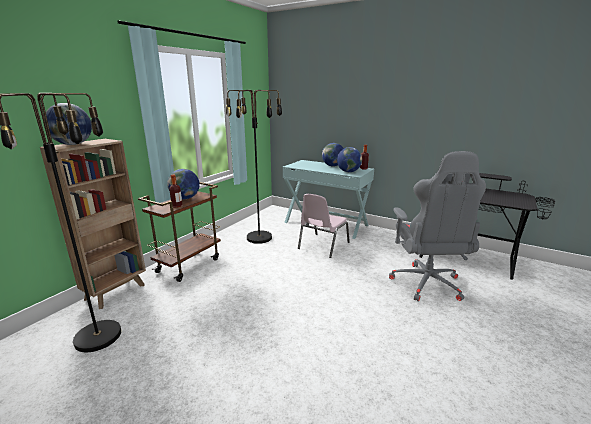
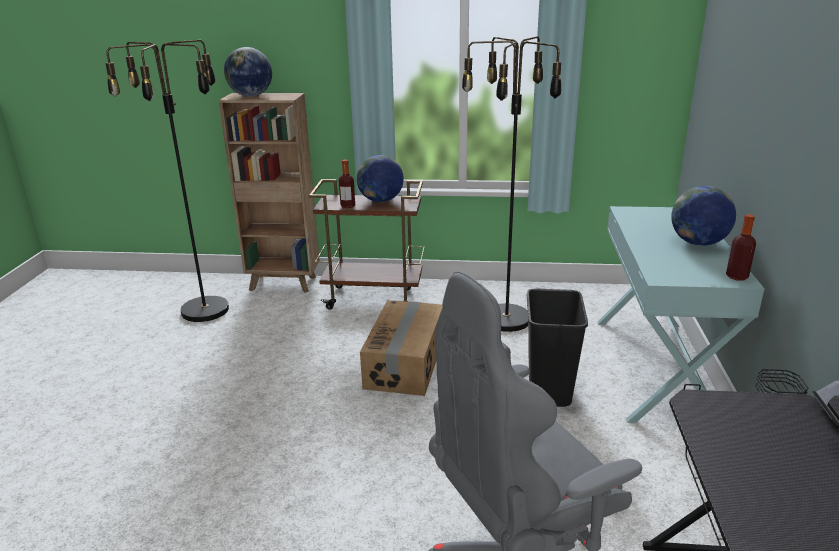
camera: 65 degrees right, 5 degrees up
pink chair [298,194,350,258] -> black trash can [527,289,588,407]
globe [337,147,362,172] -> none
none -> cardboard box [360,300,443,396]

